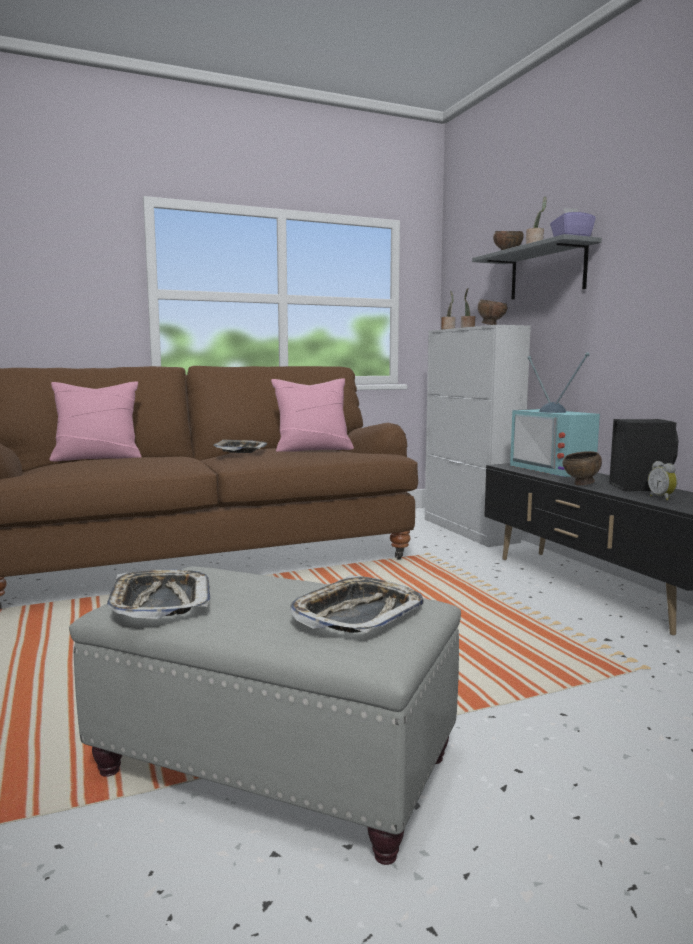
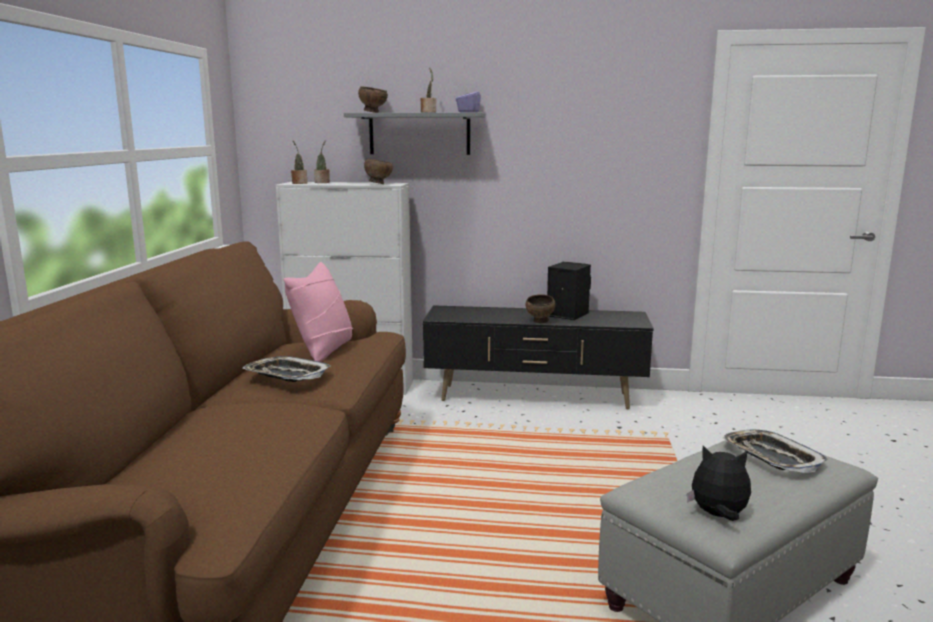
camera: 60 degrees left, 5 degrees up
pink pillow [49,382,142,461] -> none
tray [106,570,210,619] -> plush toy [687,446,751,521]
television [510,352,600,477] -> none
alarm clock [648,461,678,501] -> none

